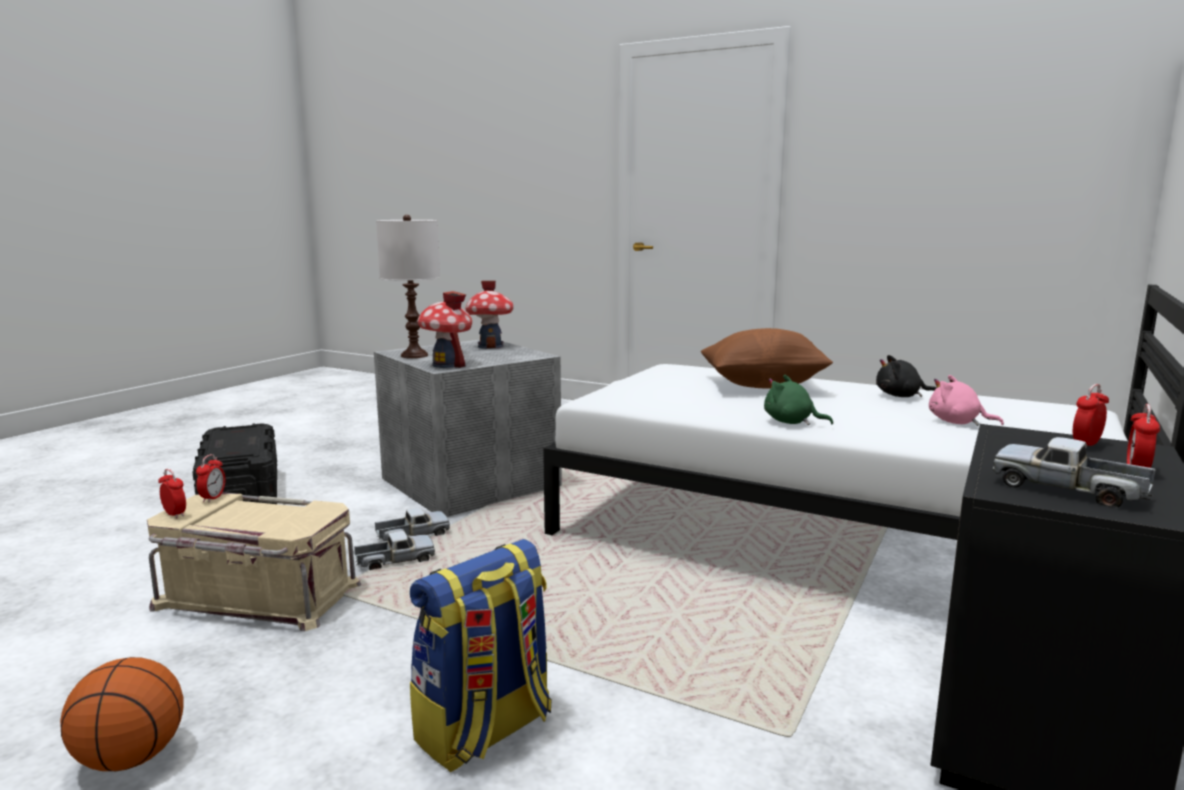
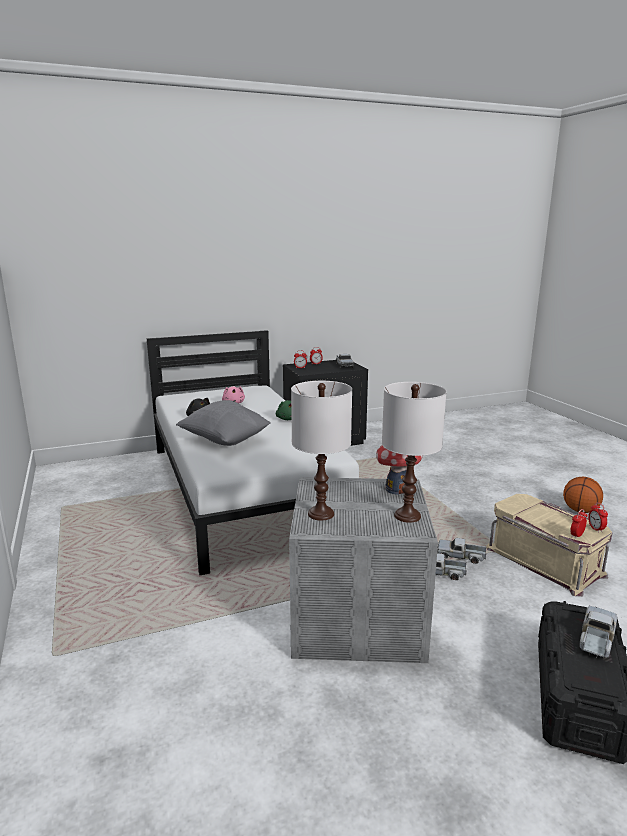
camera: 140 degrees left, 5 degrees up
backpack [410,539,551,772] -> none
toy house [466,281,514,349] -> white table lamp [291,381,352,521]
brown pillow [701,328,833,389] -> grey pillow [176,400,271,446]
none -> toy truck [579,606,618,659]

